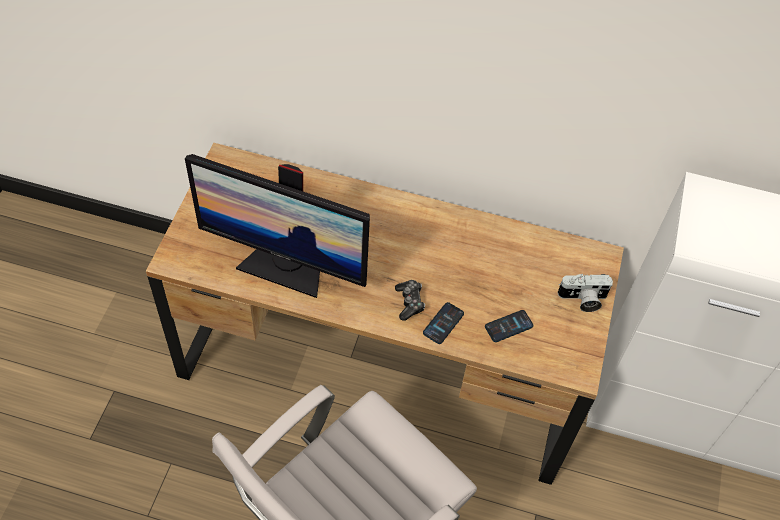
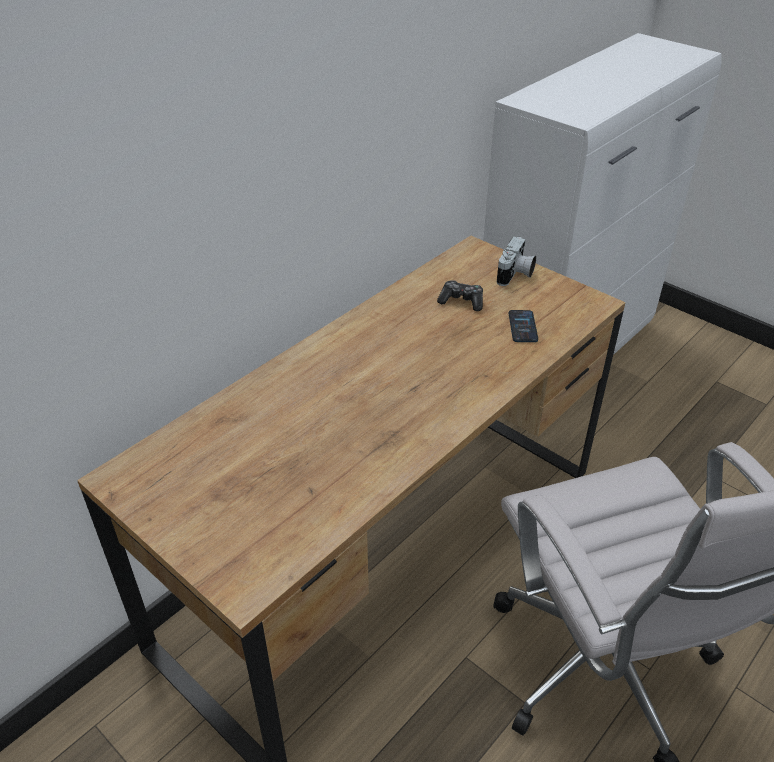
camera: 60 degrees left, 15 degrees down
monitor [185,154,370,298] -> none
game controller [395,280,425,321] -> game controller moved to [437,280,483,311]
phone [423,302,464,344] -> none

